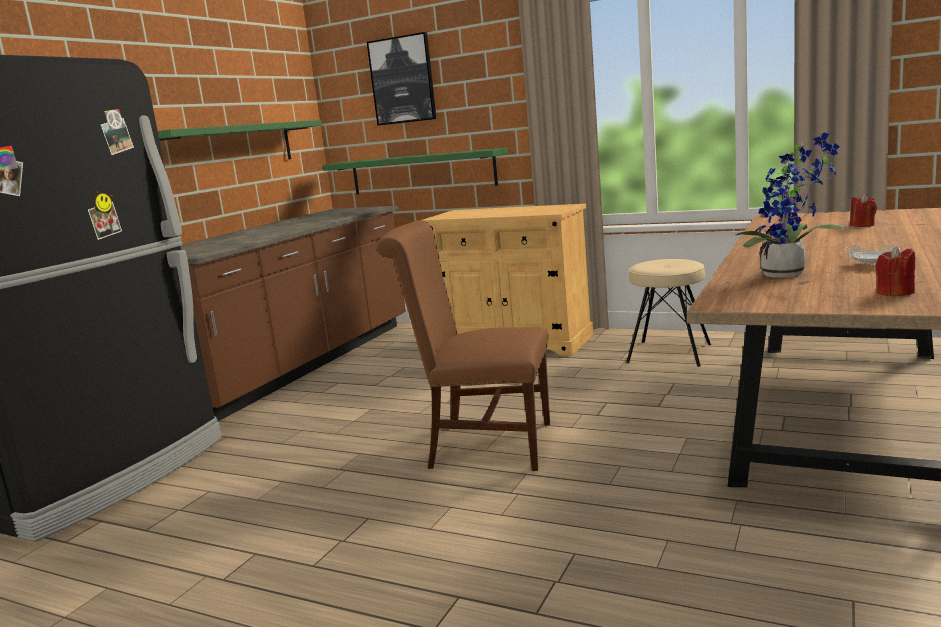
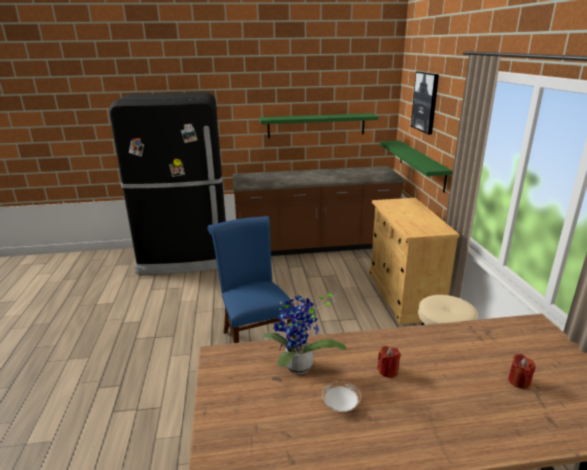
camera: 55 degrees right, 10 degrees up
brown chair [376,220,550,471] -> blue chair [208,216,294,343]
red candle [875,246,915,296] -> red candle moved to [377,346,401,378]

